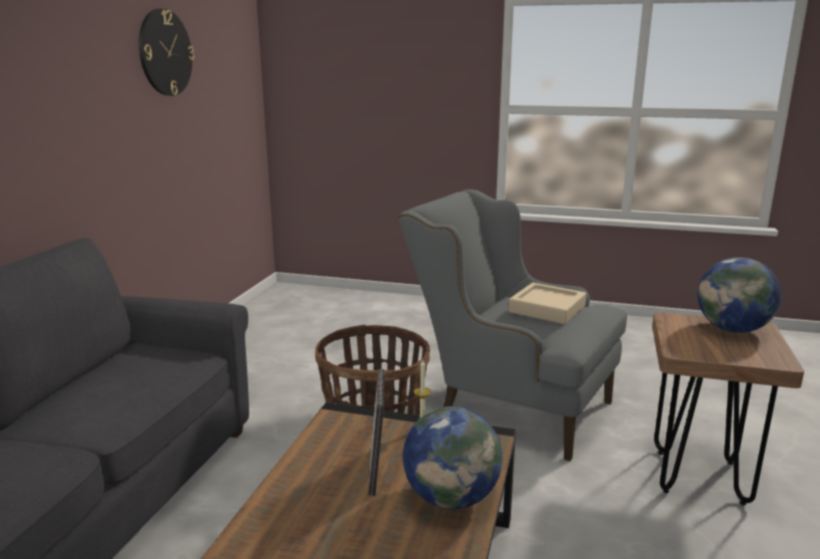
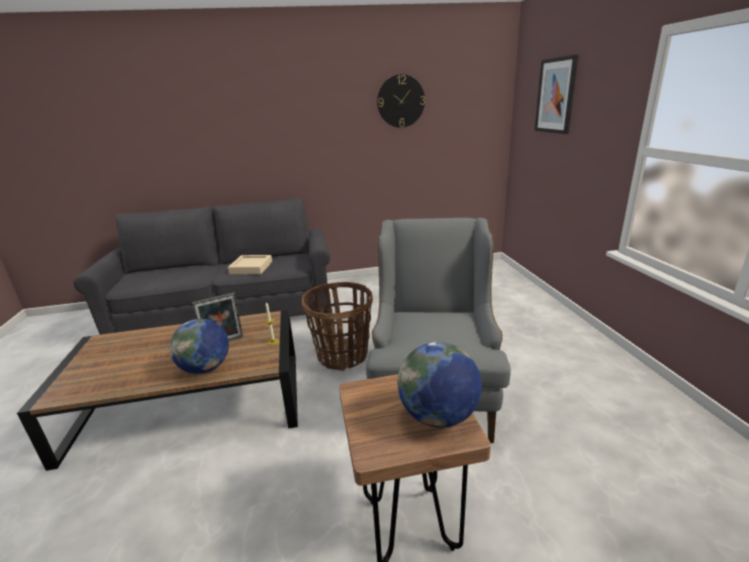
camera: 65 degrees right, 5 degrees up
beige tray [509,283,586,324] -> beige tray moved to [228,255,272,274]
none -> picture [535,55,578,134]

